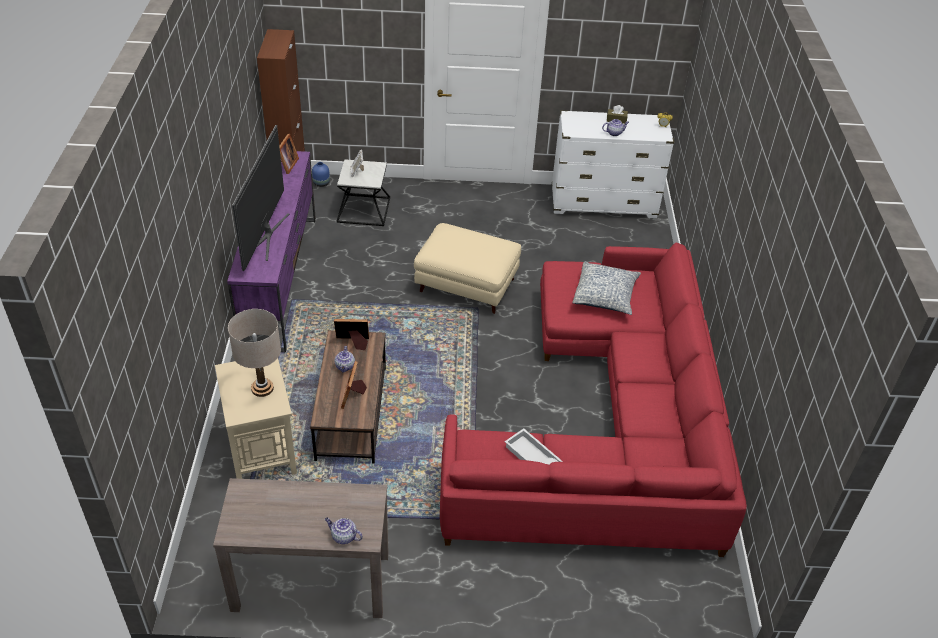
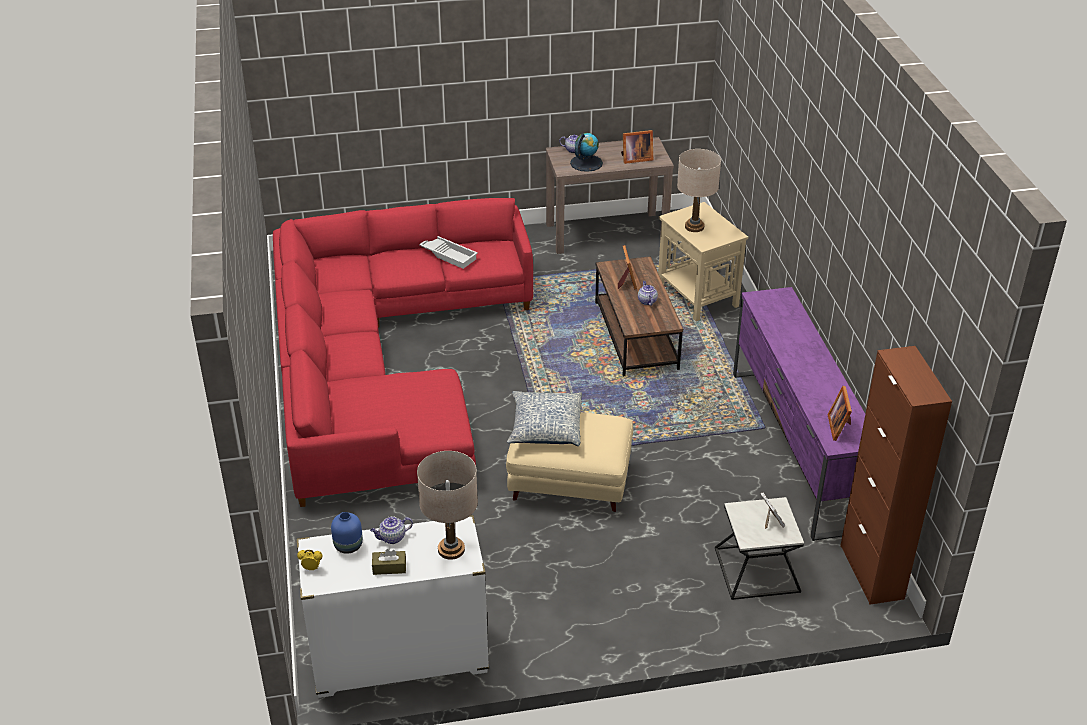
camera: 170 degrees right, 5 degrees down
television [232,125,289,271] -> none
blue vase [312,162,330,187] -> blue vase moved to [331,512,363,554]
picture frame [334,319,369,350] -> picture frame moved to [621,130,653,164]
pillow [572,261,641,315] -> pillow moved to [507,391,582,446]
none -> beige table lamp [417,451,478,560]
none -> globe [570,133,603,172]

